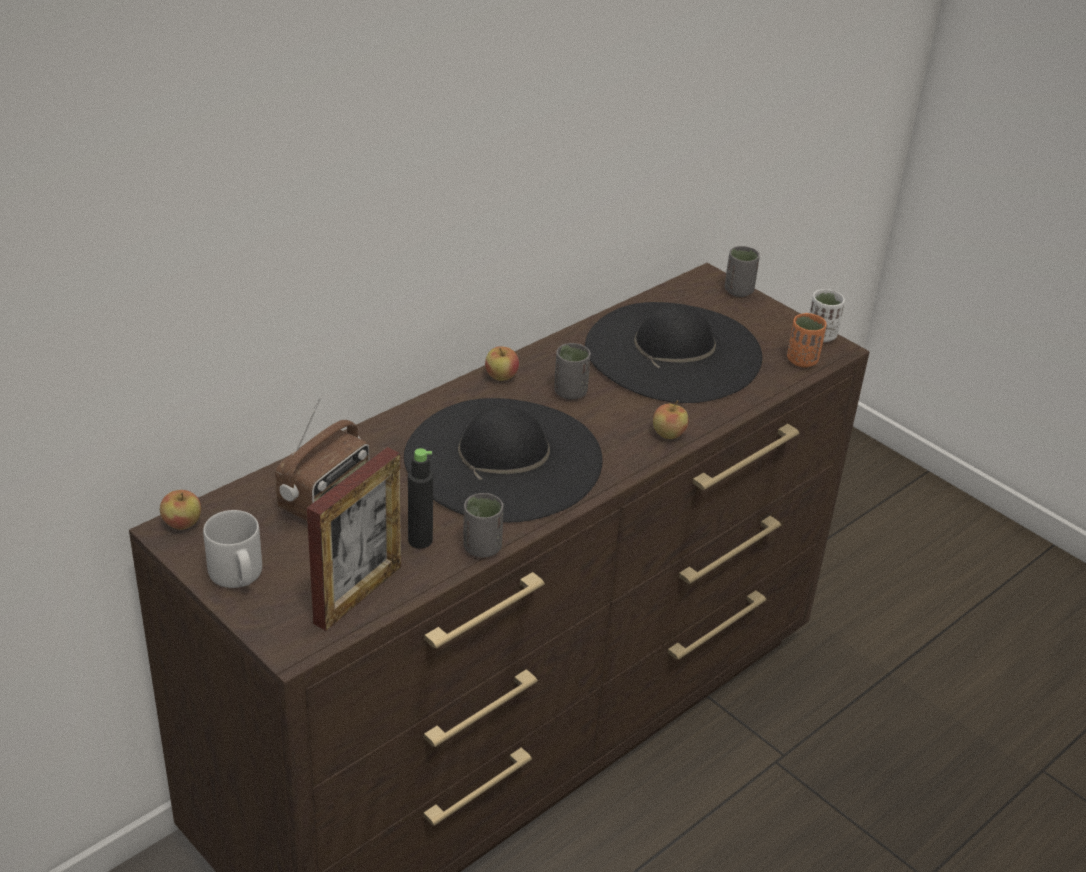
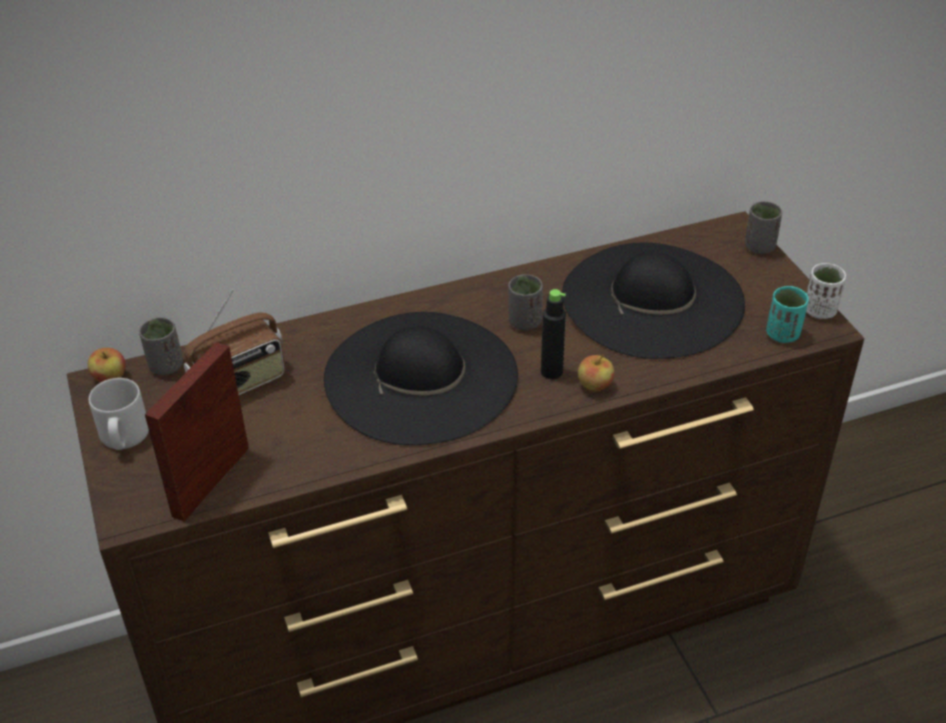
camera: 25 degrees right, 5 degrees up
picture frame [307,447,401,631] -> picture frame turned 150 degrees clockwise [145,342,249,522]
black bottle [408,448,433,549] -> black bottle moved to [541,289,566,379]
grey cup [463,493,504,558] -> grey cup moved to [139,317,183,375]
apple [485,346,519,381] -> none
orange cup [787,313,826,367] -> turquoise cup [766,286,809,343]

